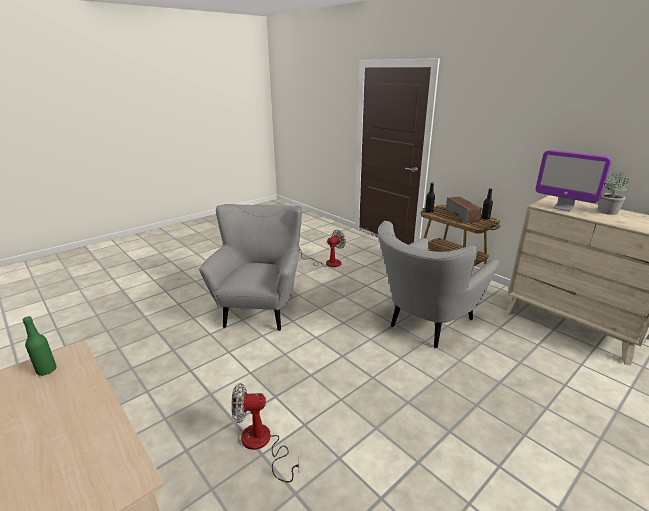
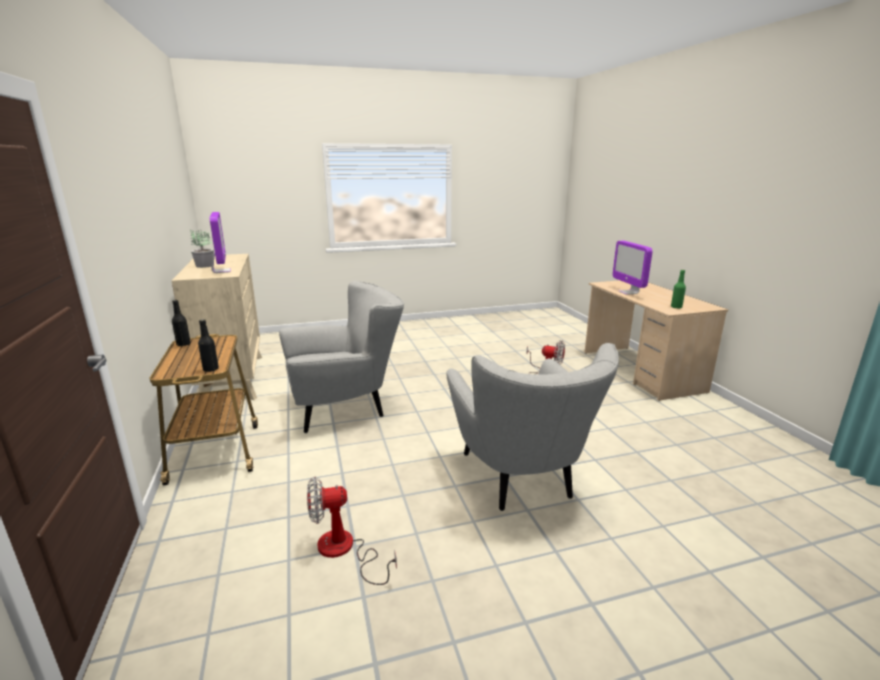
camera: 155 degrees left, 5 degrees down
grey armchair [199,204,302,331] -> grey armchair turned 45 degrees counterclockwise [446,343,619,511]
speaker [446,197,482,223] -> none
none -> monitor [613,241,653,295]

